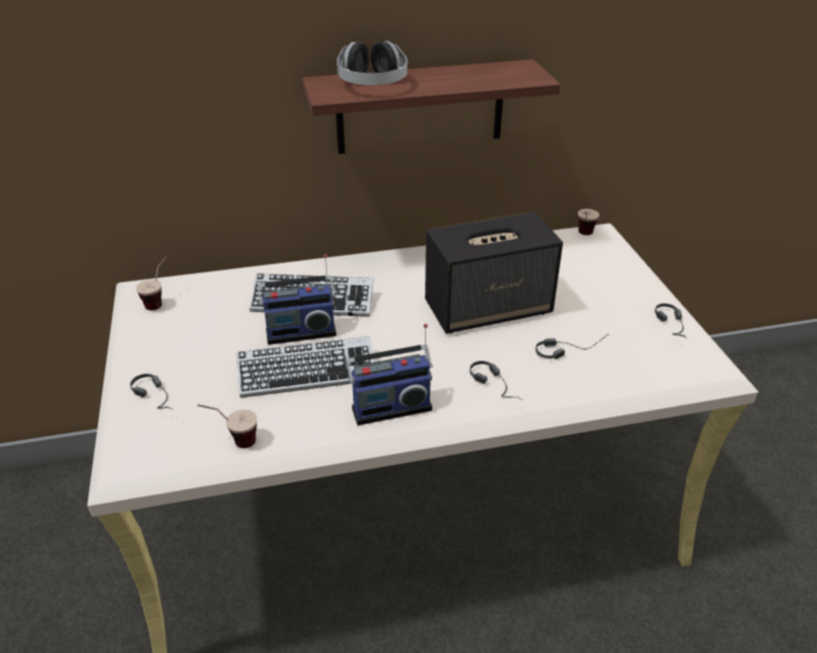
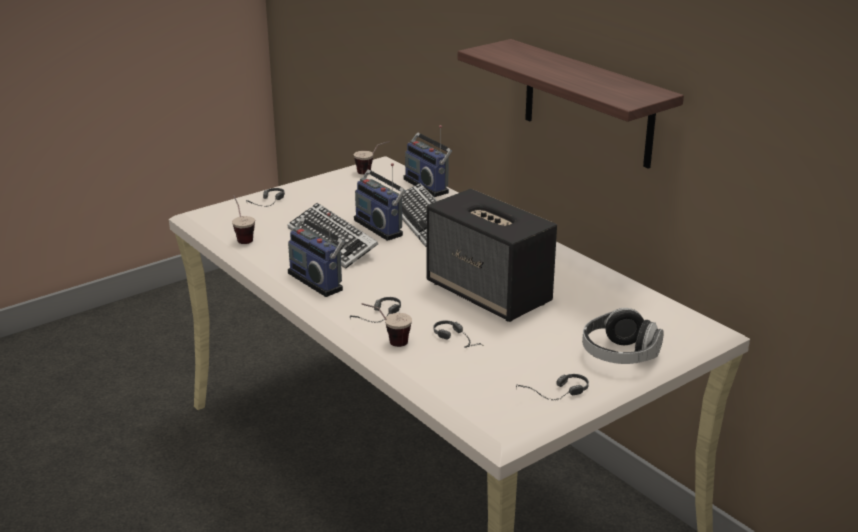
camera: 65 degrees right, 10 degrees down
headphones [337,41,408,85] -> headphones moved to [582,308,664,364]
cup [578,209,599,235] -> cup moved to [362,303,412,347]
none -> radio [404,125,452,197]

